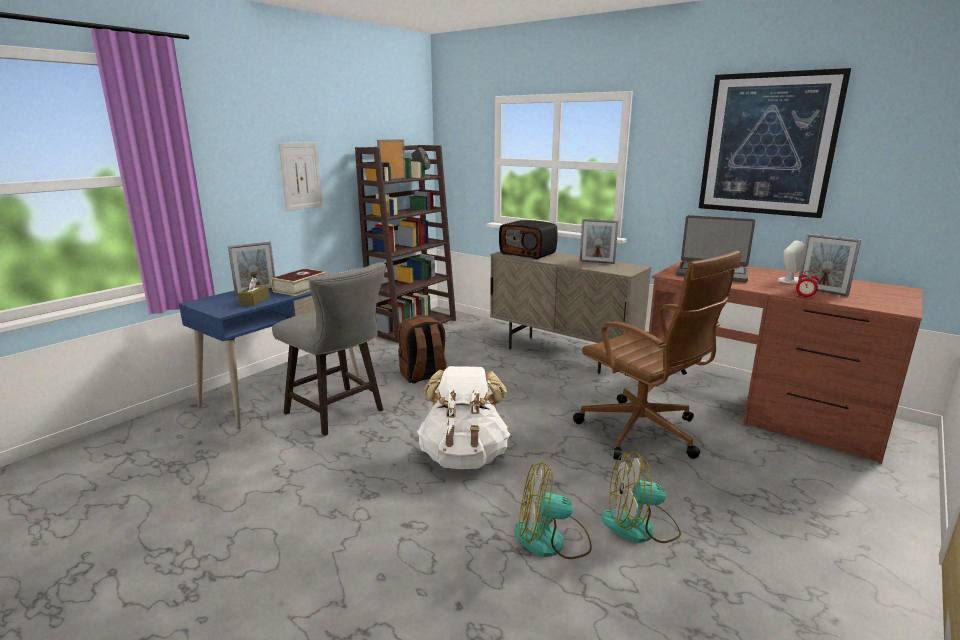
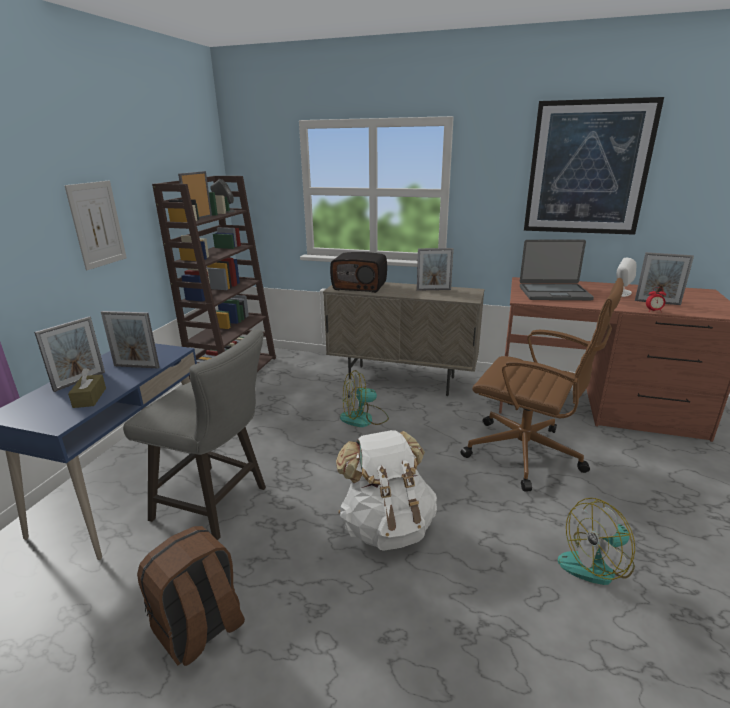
camera: 20 degrees left, 5 degrees up
book [271,268,327,296] -> picture frame [101,311,160,368]
brown backpack [398,315,446,384] -> brown backpack moved to [137,526,245,666]
fan [514,462,592,559] -> fan moved to [340,370,389,427]

